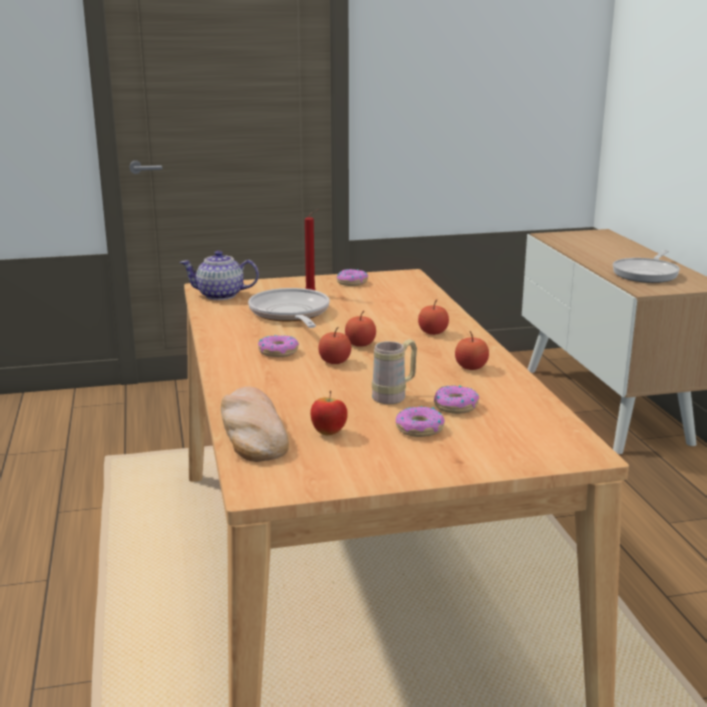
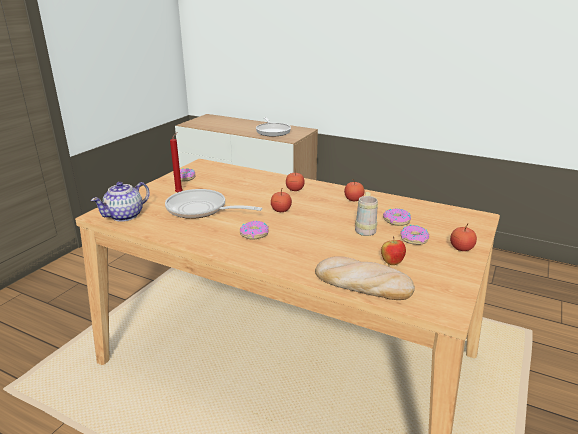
camera: 50 degrees left, 5 degrees up
apple [318,327,351,364] -> apple moved to [450,224,477,251]

